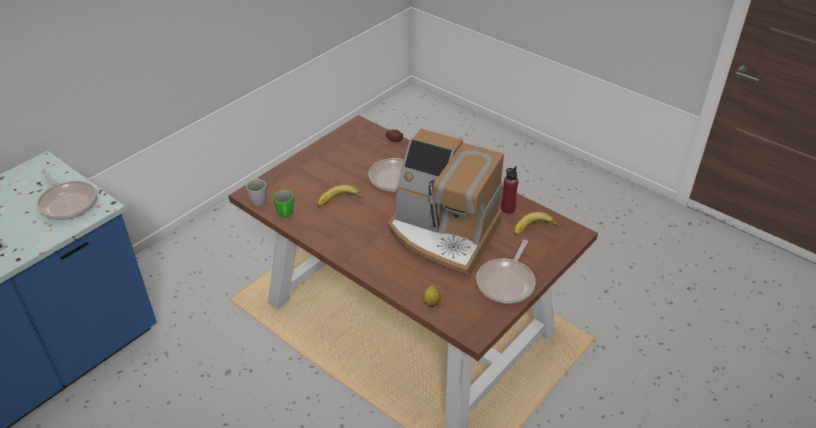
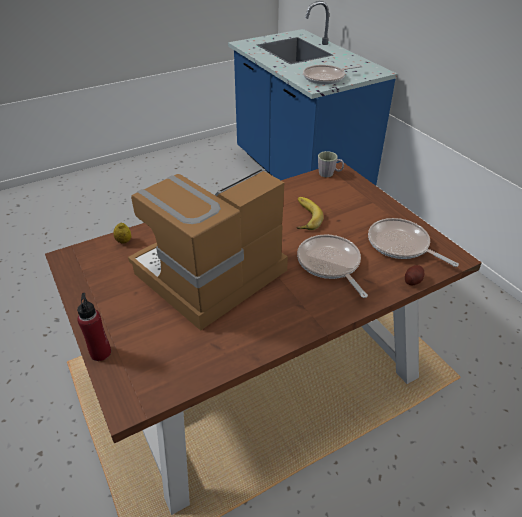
camera: 110 degrees right, 0 degrees up
green mug [273,190,294,218] -> none
frying pan [476,240,536,304] -> frying pan moved to [368,218,459,267]
red bottle [501,166,518,214] -> red bottle moved to [77,293,111,361]
banana [514,212,560,235] -> none

